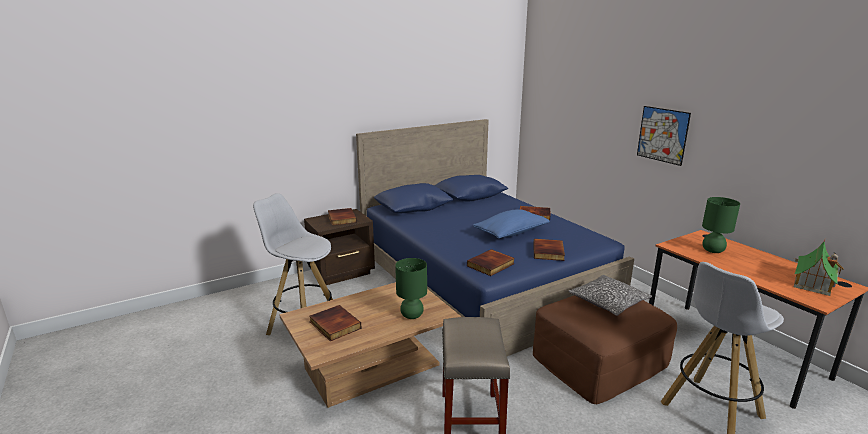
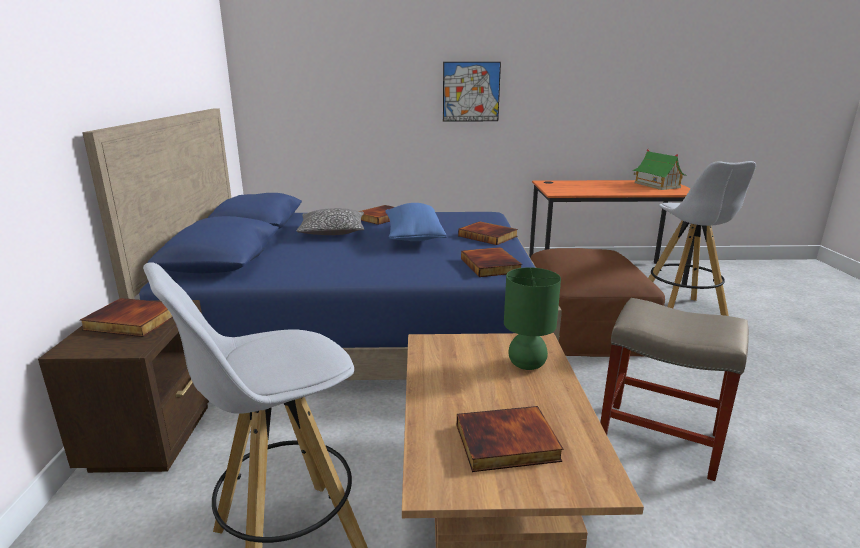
camera: 60 degrees left, 0 degrees up
pillow [569,275,652,316] -> pillow moved to [296,208,364,235]
green table lamp [702,197,740,253] -> none

